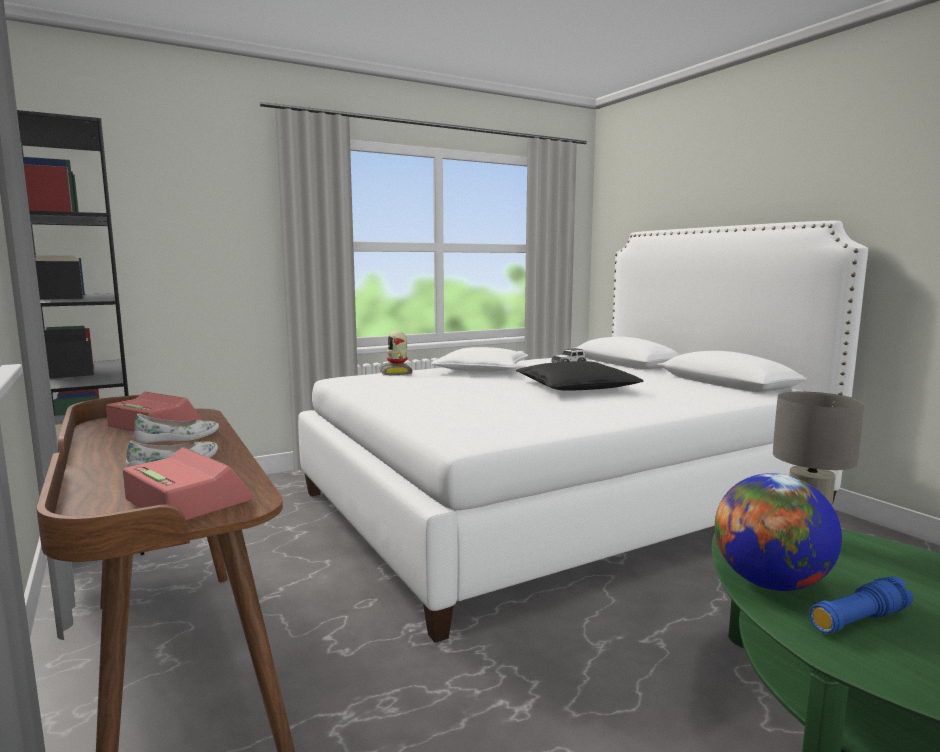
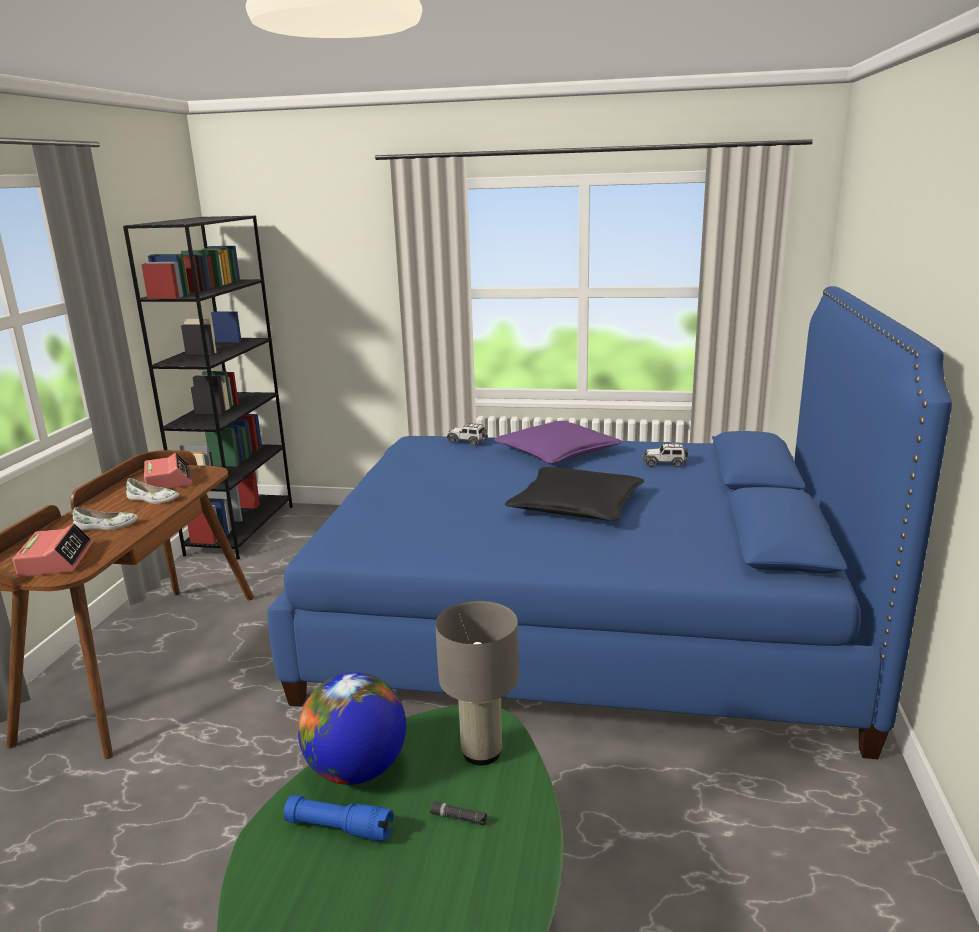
camera: 40 degrees right, 10 degrees up
white bed [298,221,868,643] -> blue bed [267,286,952,759]
toy robot [379,331,413,375] -> toy car [447,423,488,446]
white pillow [431,347,528,372] -> purple pillow [494,421,622,463]
none -> black flashlight [429,801,487,825]

